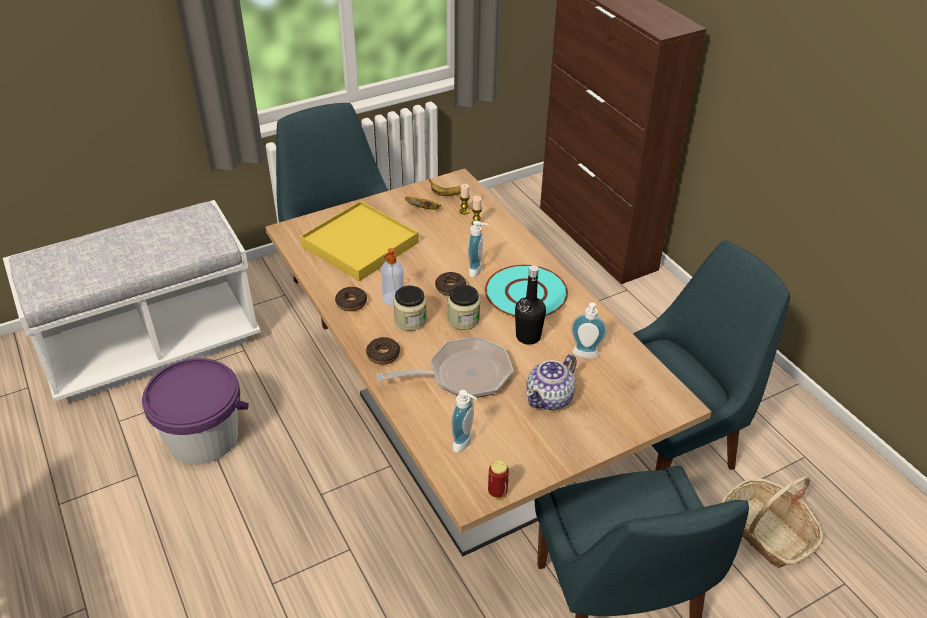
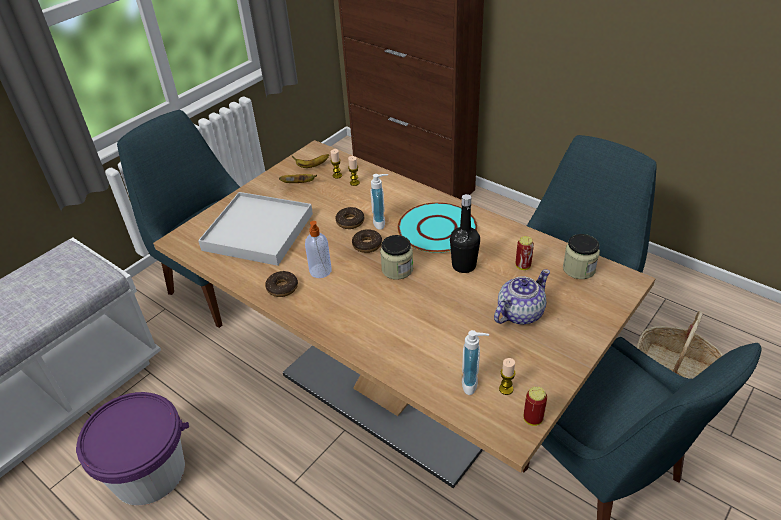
camera: 20 degrees left, 0 degrees up
yellow tray [300,201,419,281] -> white tray [198,192,313,266]
donut [366,337,400,365] -> donut moved to [335,207,364,229]
frying pan [376,337,513,399] -> none
jar [393,285,427,331] -> jar moved to [563,234,600,279]
teapot [526,354,577,410] -> teapot turned 150 degrees counterclockwise [494,269,550,325]
soap dispenser [571,302,607,359] -> can [516,236,534,270]
none -> candle [499,358,516,395]

